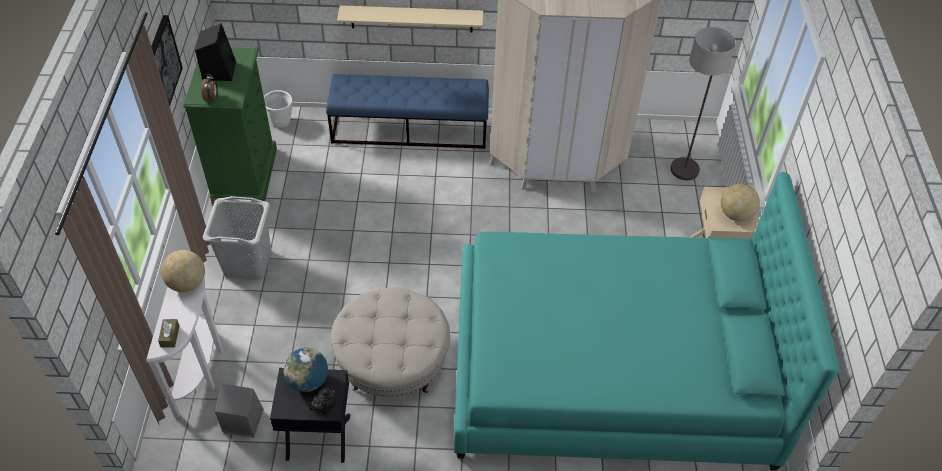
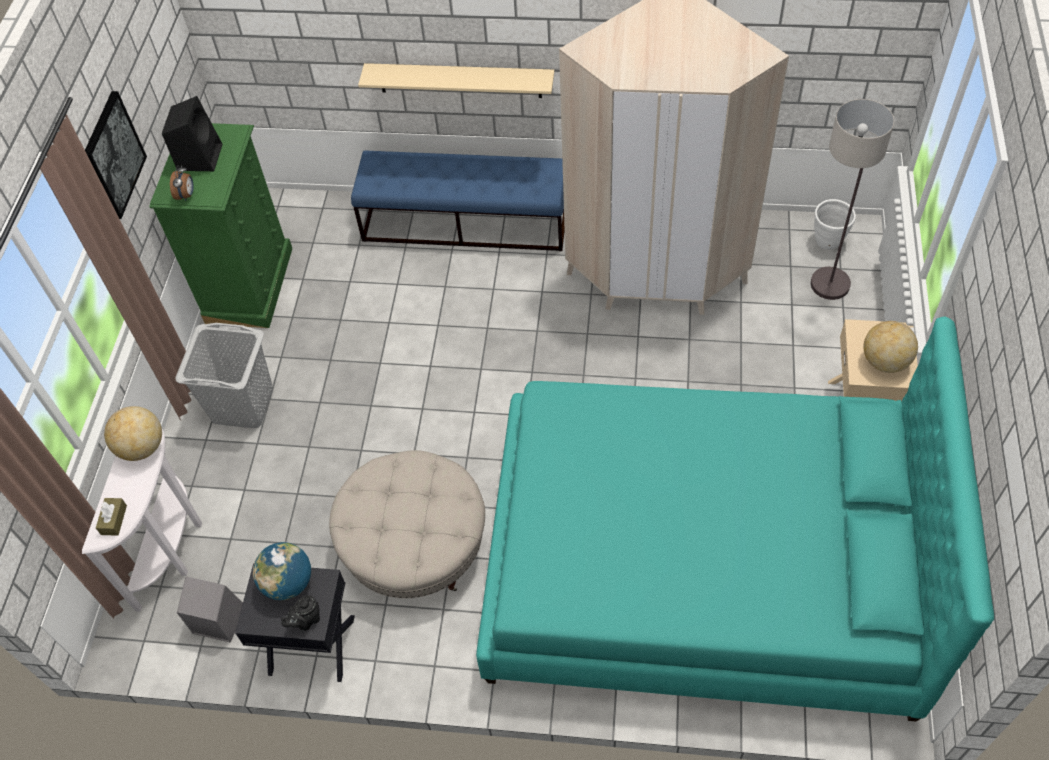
camera: 10 degrees right, 5 degrees up
white planter [264,90,292,128] -> white planter moved to [814,199,856,250]

